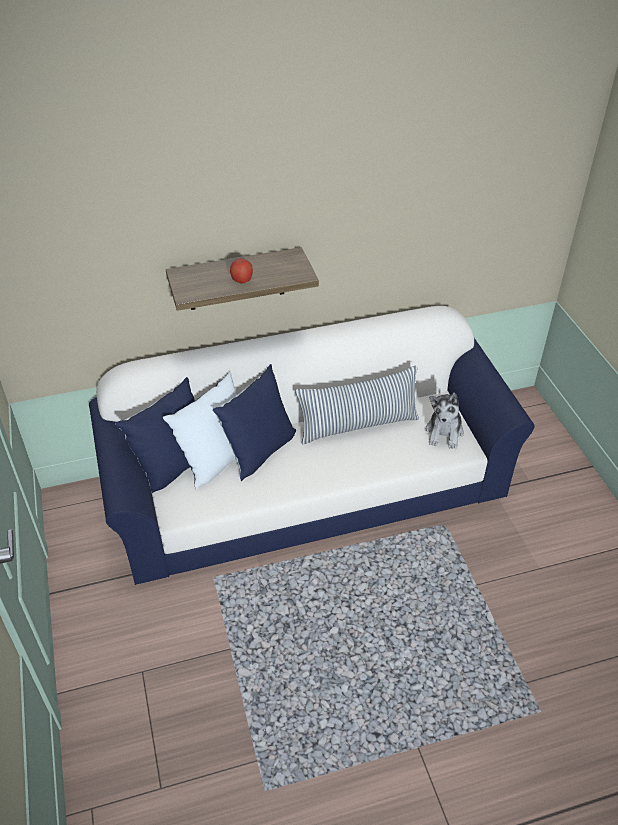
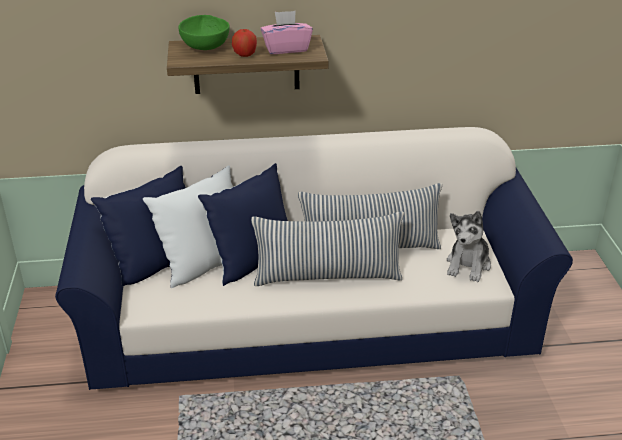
camera: 10 degrees right, 10 degrees down
none -> green bowl [179,15,230,50]
none -> pillow [251,211,404,286]
none -> pink tissue box [261,11,313,54]

